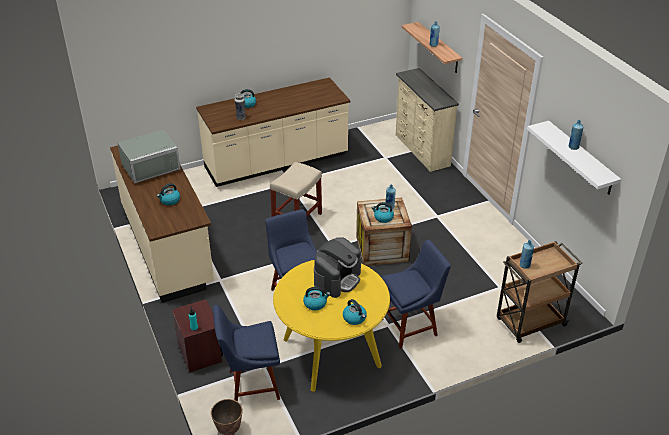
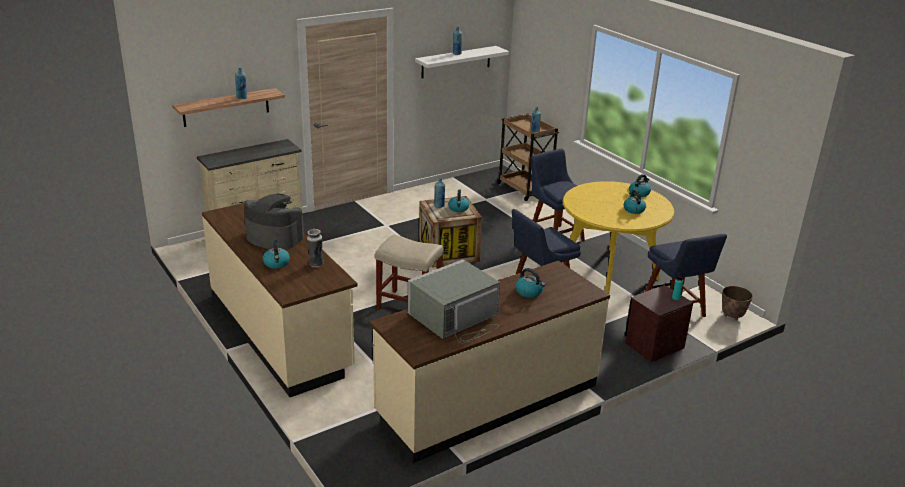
camera: 100 degrees left, 10 degrees down
grey microwave [118,130,180,183] -> grey microwave turned 90 degrees counterclockwise [408,259,500,344]
coffee machine [314,237,361,298] -> coffee machine moved to [244,193,304,250]

